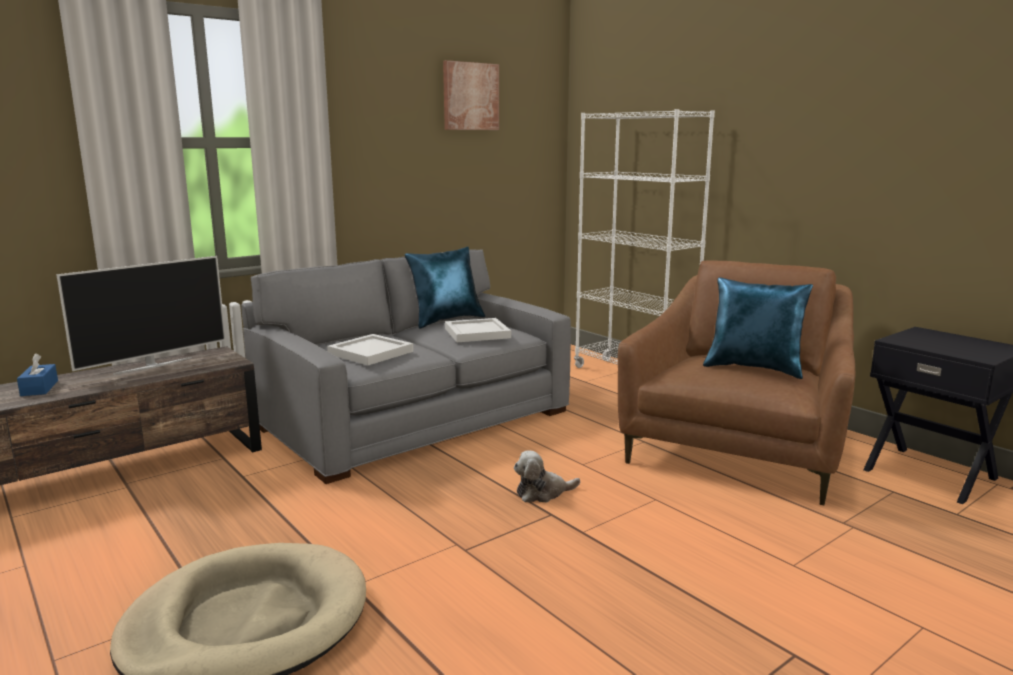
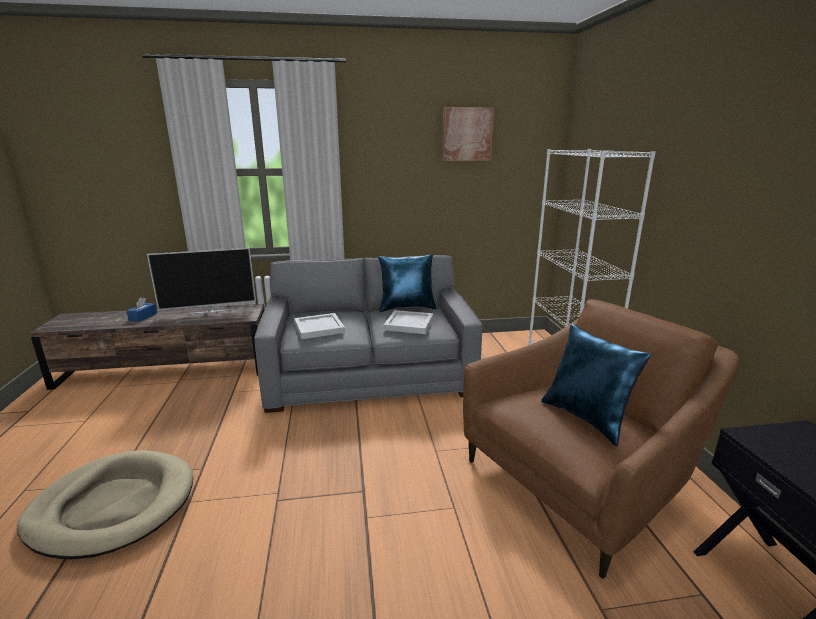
camera: 30 degrees right, 5 degrees up
plush toy [514,451,580,503] -> none

